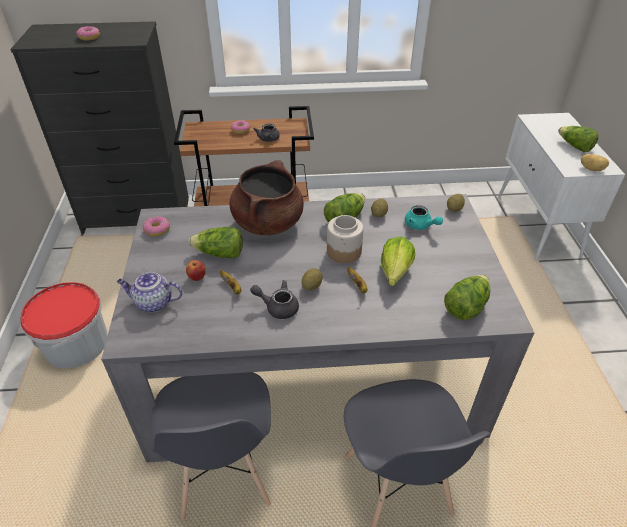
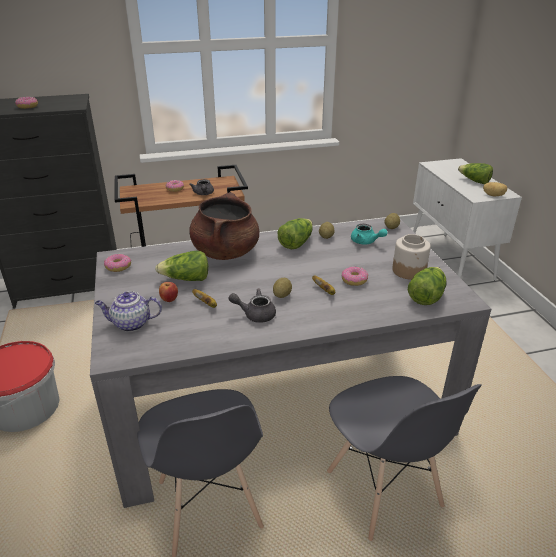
camera: 10 degrees left, 10 degrees down
jar [327,215,363,263] -> jar moved to [392,234,431,280]
lettuce [381,236,415,286] -> donut [342,266,368,286]

